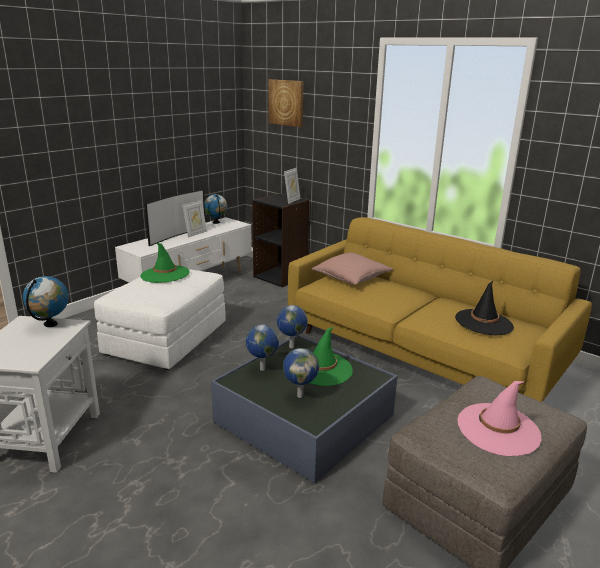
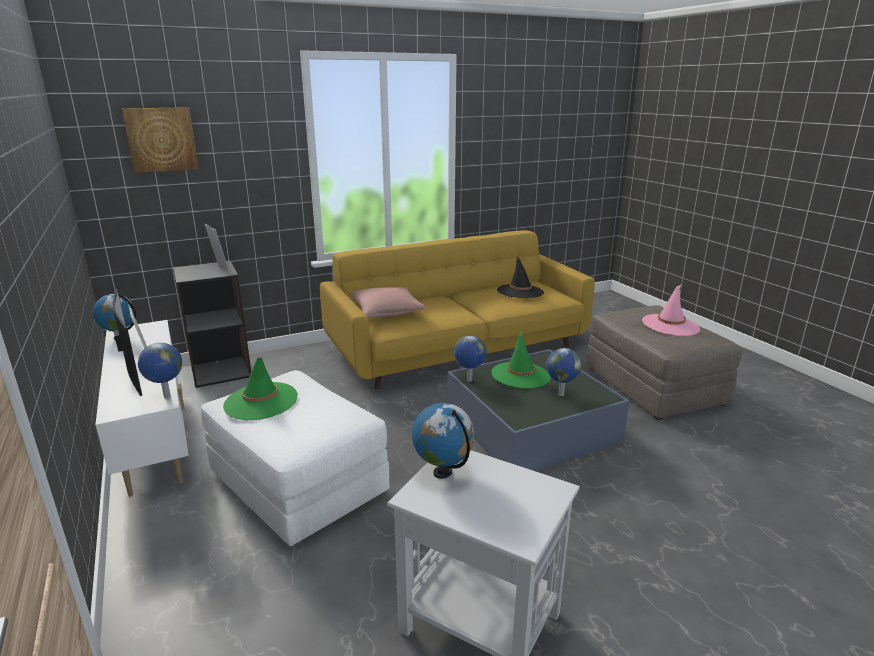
camera: 65 degrees left, 0 degrees up
globe [246,324,279,371] -> globe moved to [138,343,182,399]

